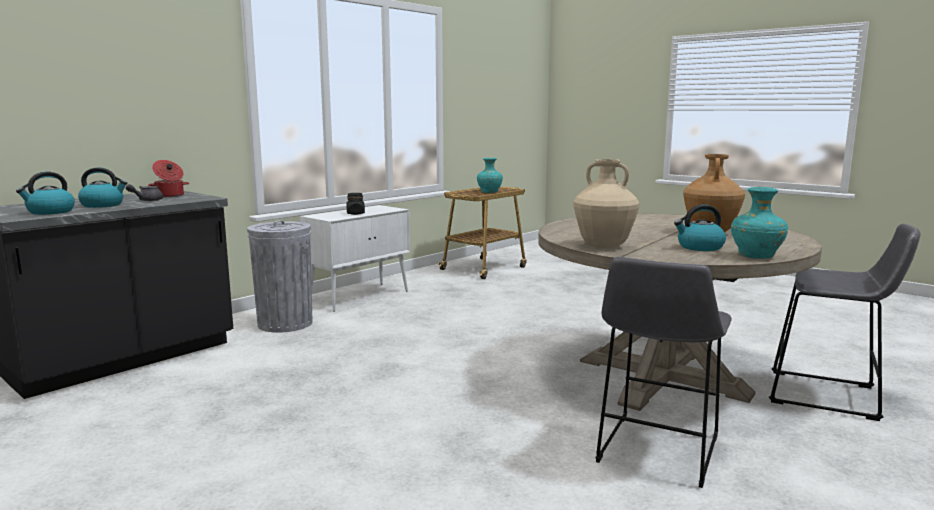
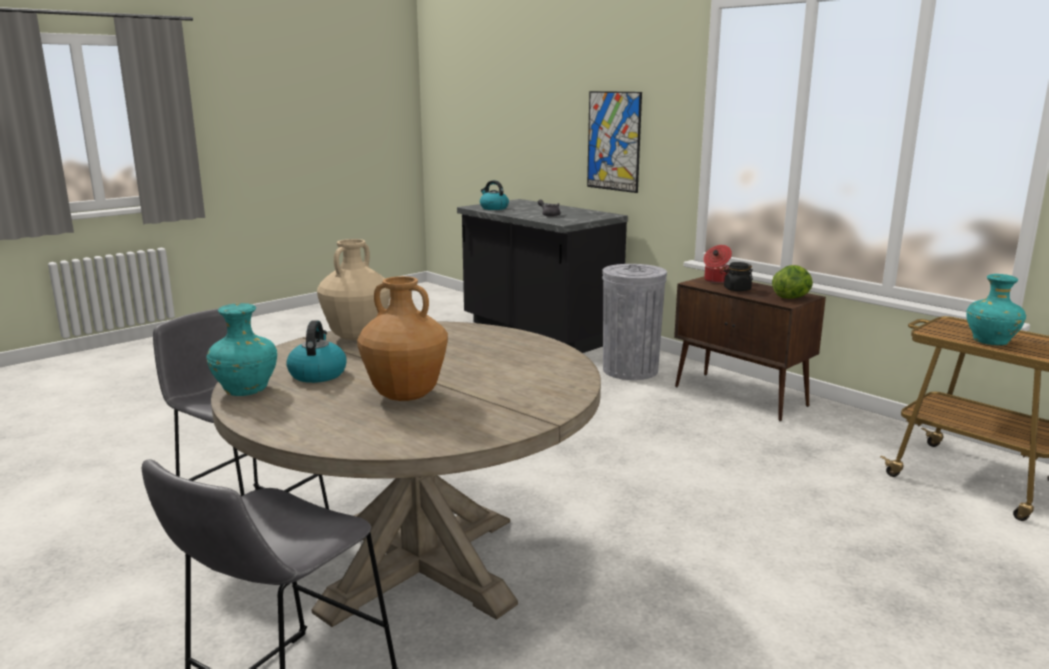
camera: 95 degrees right, 5 degrees up
kettle [78,167,127,208] -> none
cooking pot [148,160,189,197] -> cooking pot moved to [704,245,732,283]
white cabinet [300,205,410,312] -> brown cabinet [674,276,826,421]
none -> picture [587,91,642,193]
none -> lettuce [772,265,813,299]

